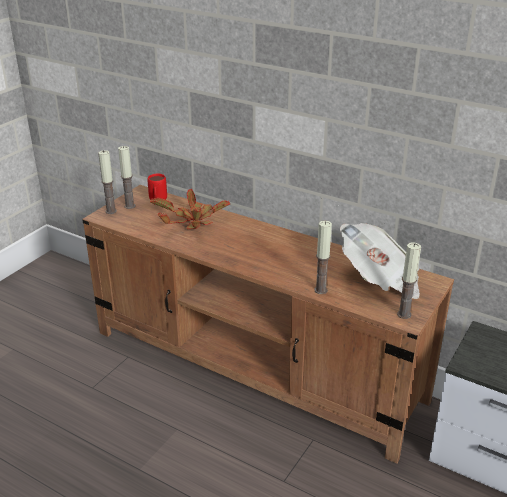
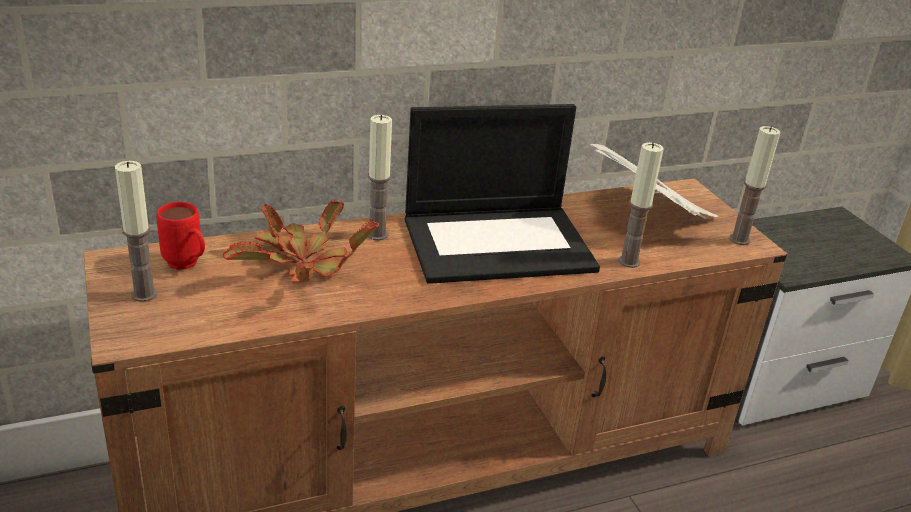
camera: 55 degrees left, 0 degrees up
candle [98,150,117,214] -> candle moved to [368,115,392,241]
none -> laptop [405,104,600,284]

